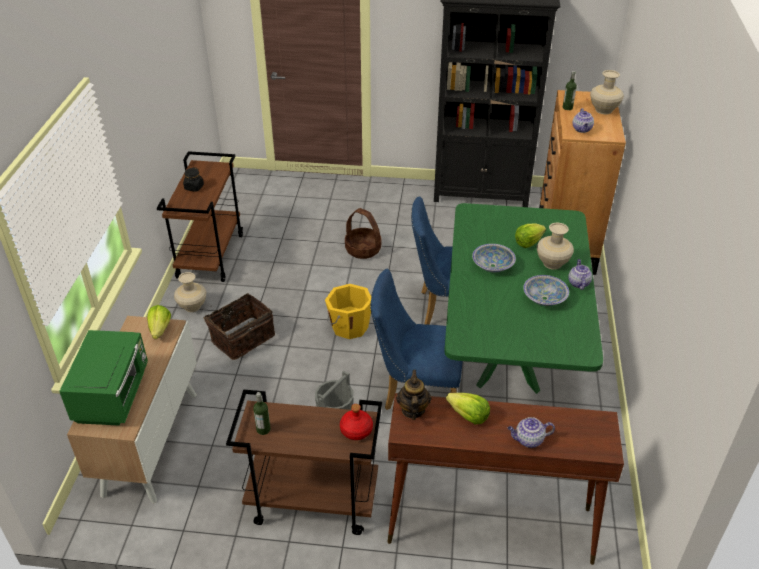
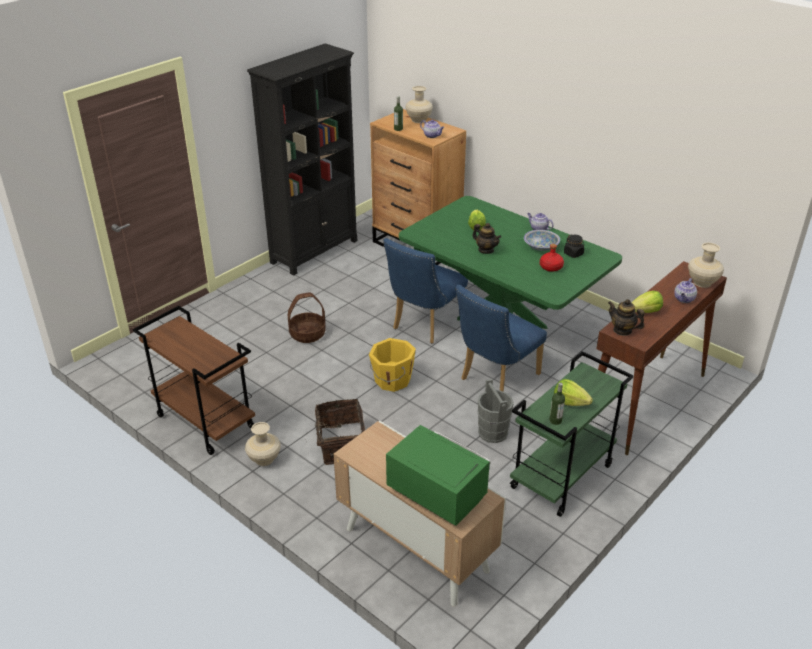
camera: 55 degrees left, 5 degrees down
lettuce [147,305,171,339] -> lettuce moved to [554,379,593,406]
black jar [183,167,204,192] -> black jar moved to [564,234,584,258]
brown cart [226,390,382,535] -> green cart [510,351,634,517]
red bottle [340,404,373,440] -> red bottle moved to [540,244,564,272]
bowl [472,244,516,272] -> teapot [472,223,501,254]
beige vase [537,223,574,270] -> beige vase moved to [688,243,724,288]

